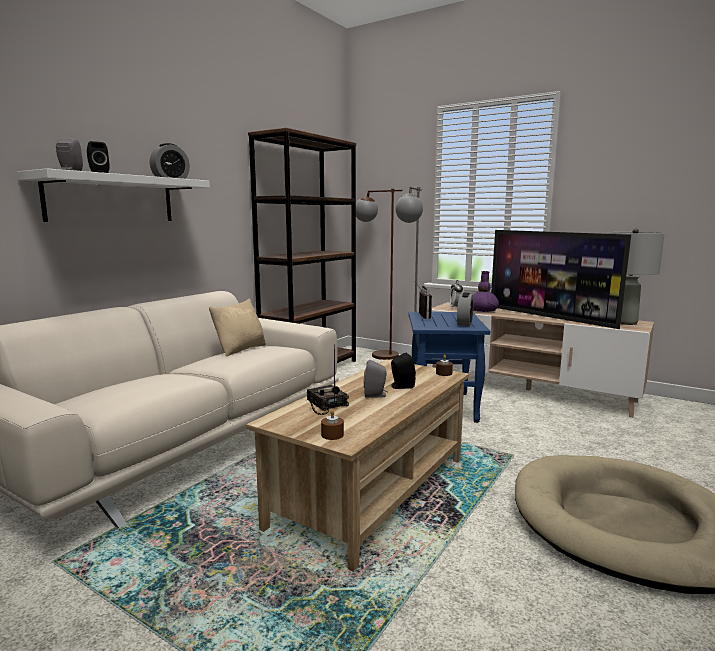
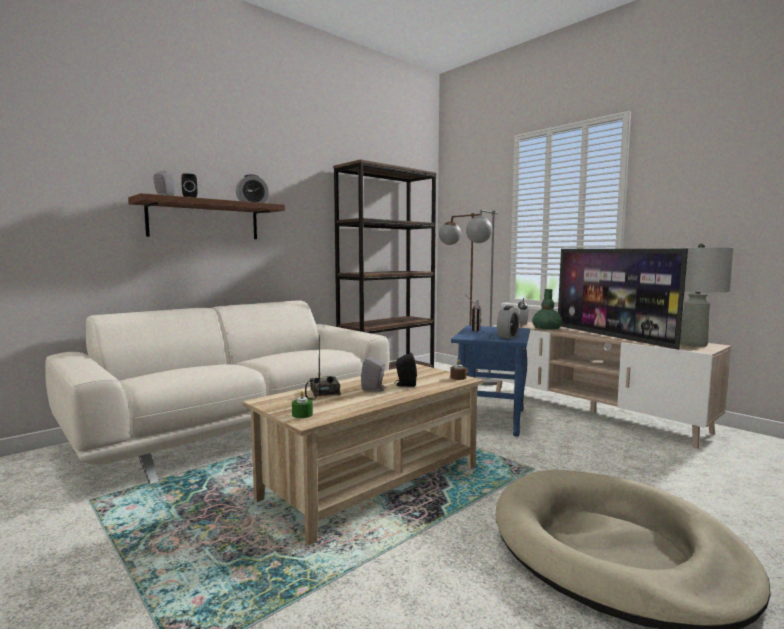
camera: 15 degrees right, 5 degrees down
white shelf [18,168,210,222] -> brown shelf [128,193,285,239]
beige pillow [209,299,266,356] -> none
brown candle [321,409,344,440] -> green candle [292,391,313,418]
purple vase [473,271,499,312] -> green vase [532,289,563,329]

